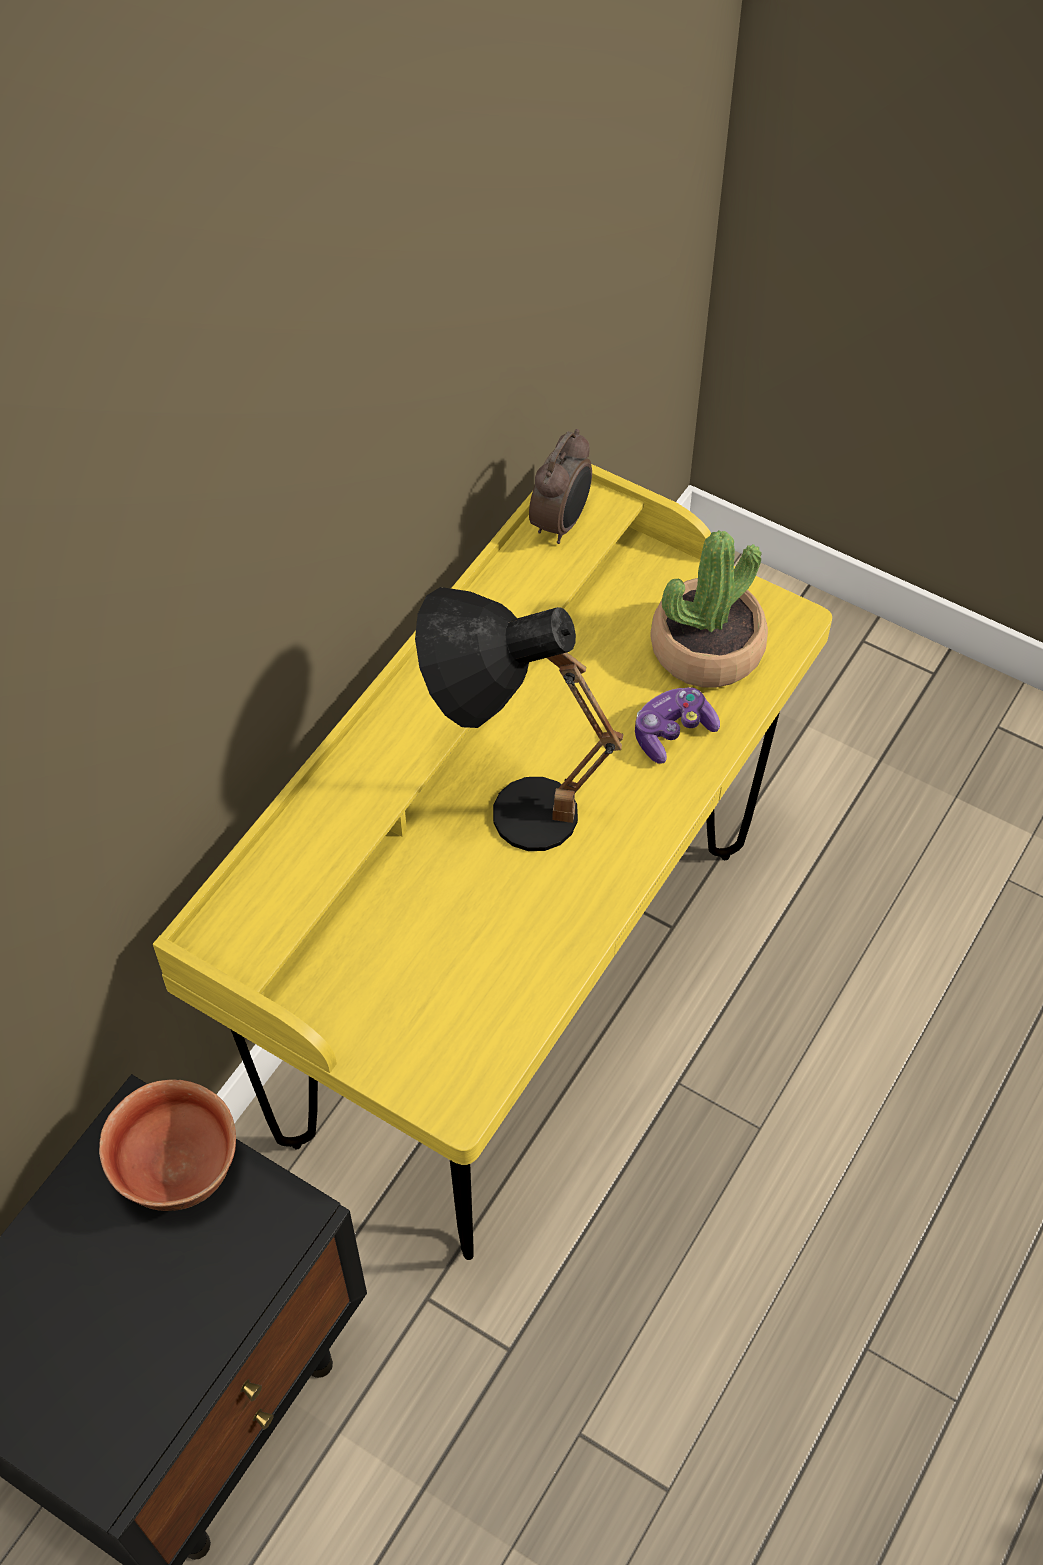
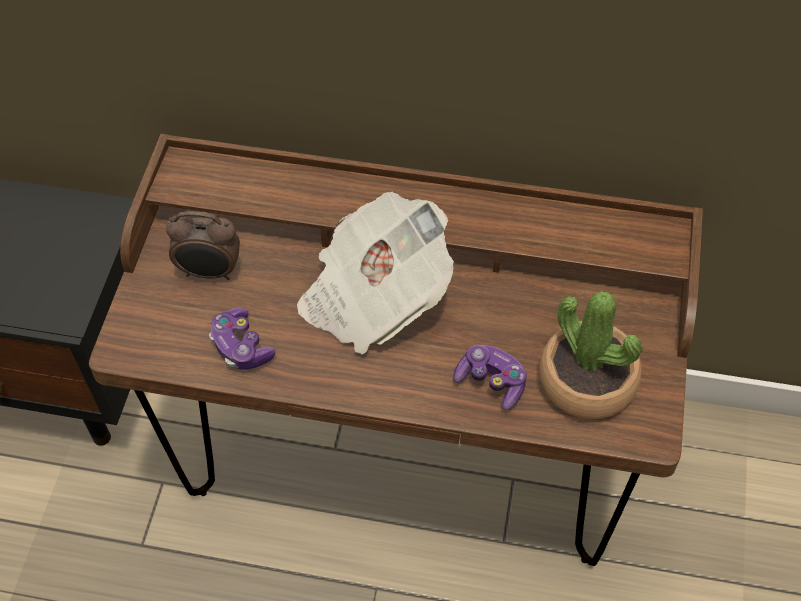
camera: 70 degrees right, 0 degrees up
bowl [99,1080,236,1211] -> none
yellow desk [153,464,832,1260] -> brown desk [89,134,703,566]
black table lamp [415,587,623,851] -> newspaper [297,192,454,354]
alarm clock [529,429,592,544] -> alarm clock moved to [166,211,240,280]
none -> game controller [209,308,275,370]

